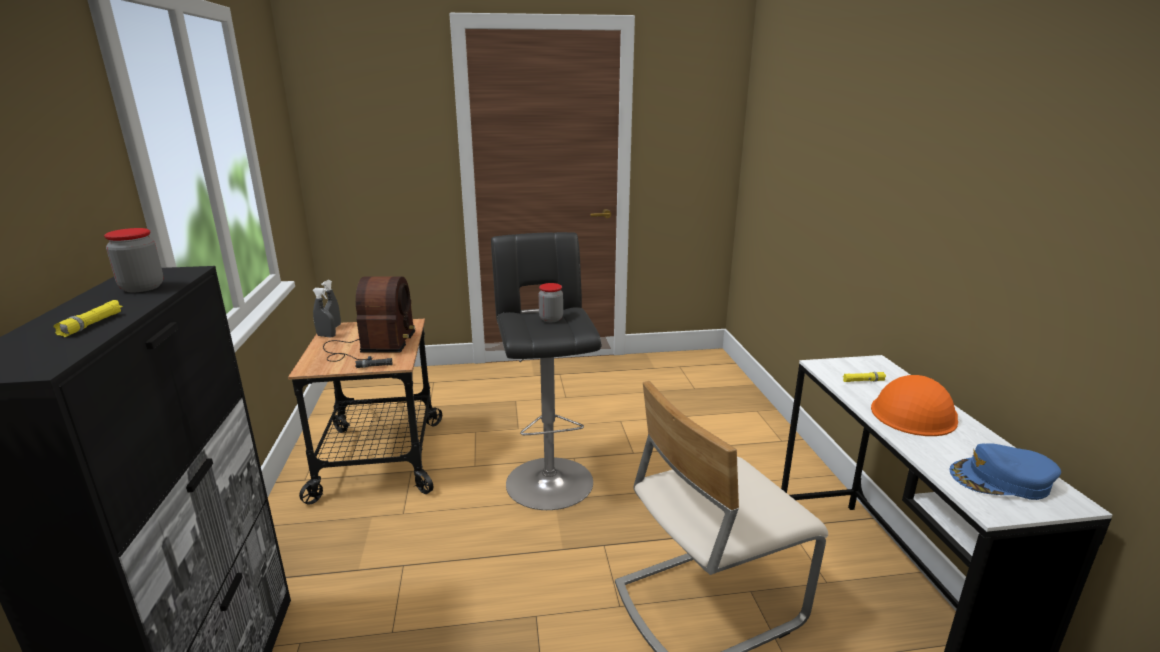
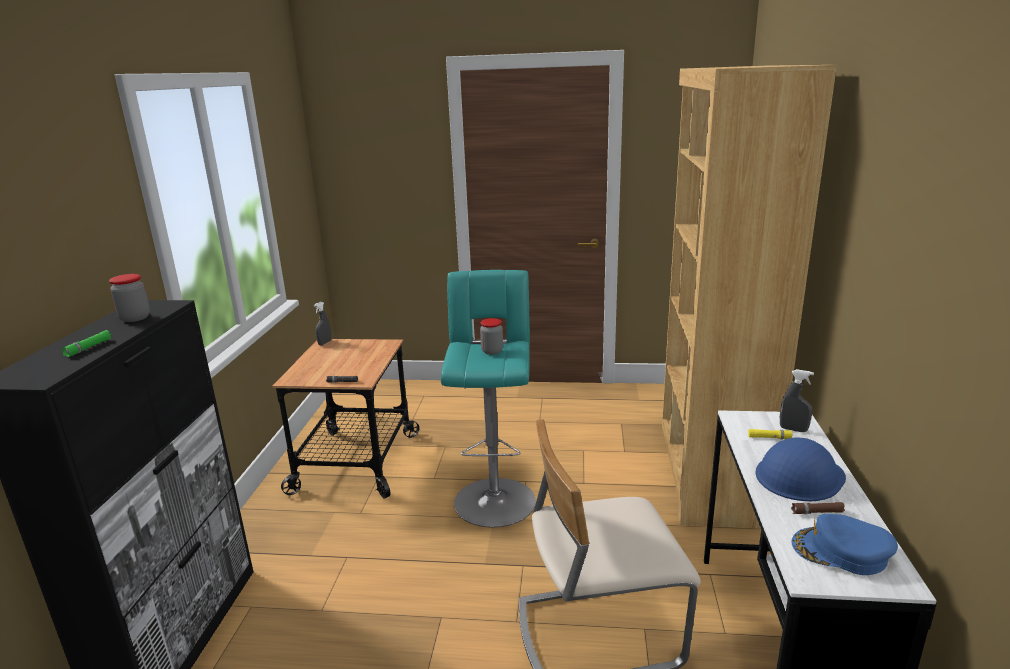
camera: 15 degrees right, 0 degrees up
yellow flashlight [53,300,123,337] -> green flashlight [61,330,111,357]
grey spray bottle [312,288,336,337] -> grey spray bottle moved to [780,369,814,432]
radio [323,276,415,362] -> none
black stool [491,232,602,510] -> turquoise stool [441,270,536,527]
orange hard hat [871,375,958,436] -> blue hard hat [756,437,846,501]
none -> brown bookcase [662,65,837,528]
none -> brown flashlight [791,502,845,514]

